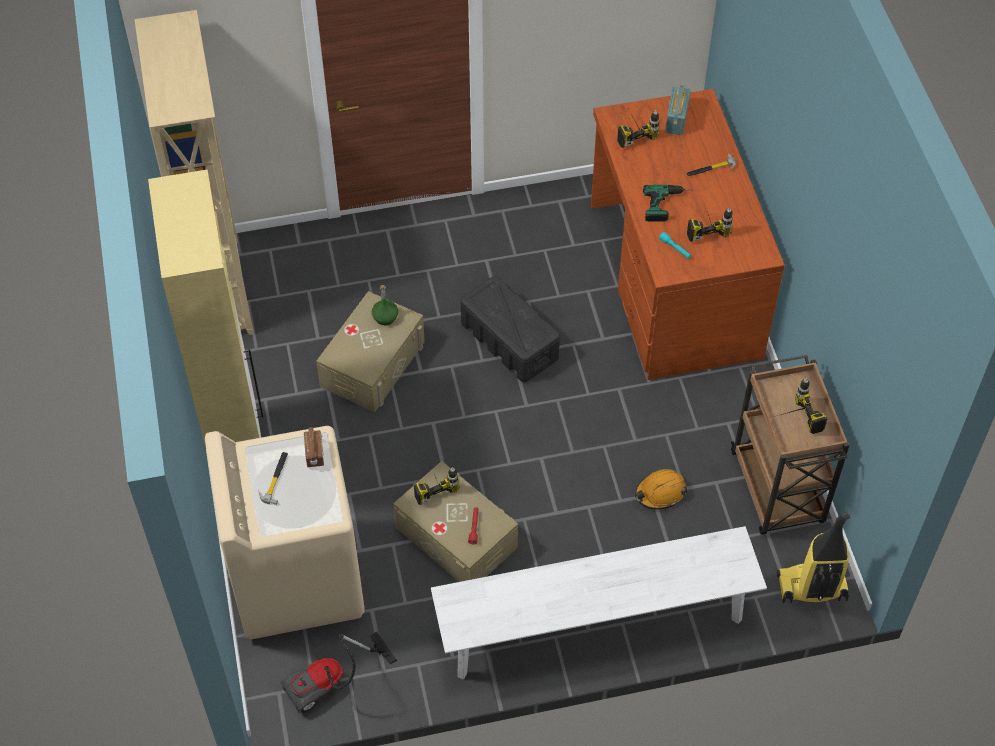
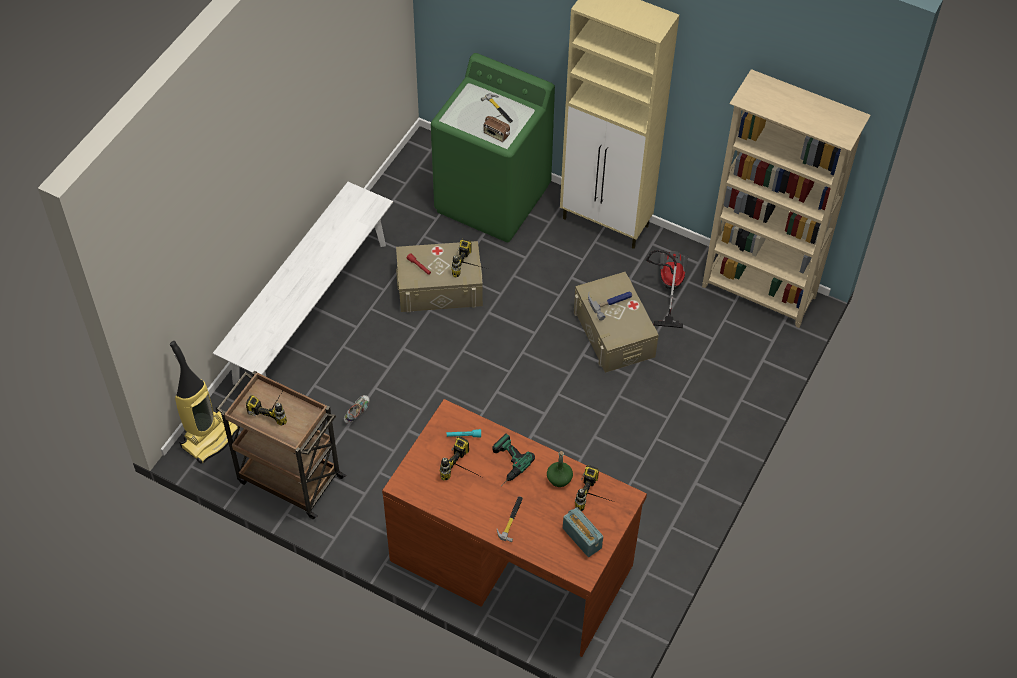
camera: 130 degrees right, 0 degrees up
beige washing machine [205,426,365,640] -> green washing machine [431,53,555,242]
vacuum cleaner [281,631,397,713] -> vacuum cleaner moved to [646,250,688,328]
green bottle [372,285,398,325] -> green bottle moved to [547,451,573,487]
black storage box [460,276,560,382] -> none
orange hard hat [635,469,687,510] -> shoe [344,395,370,423]
none -> hammer [588,291,632,321]

